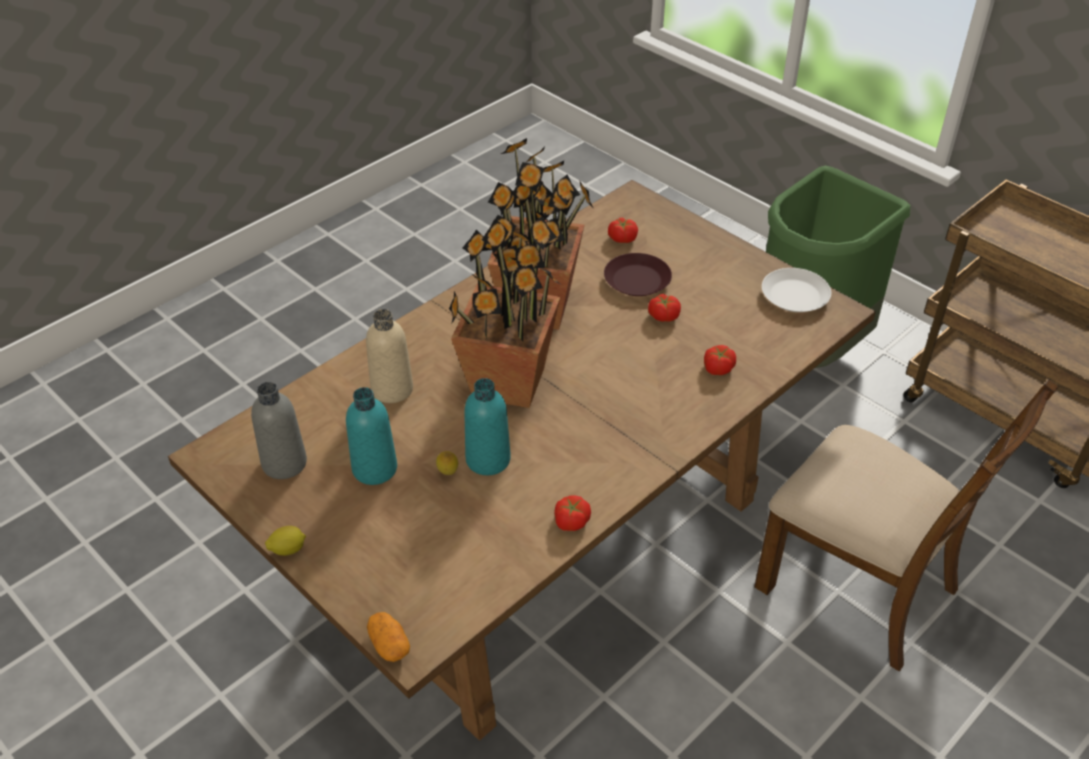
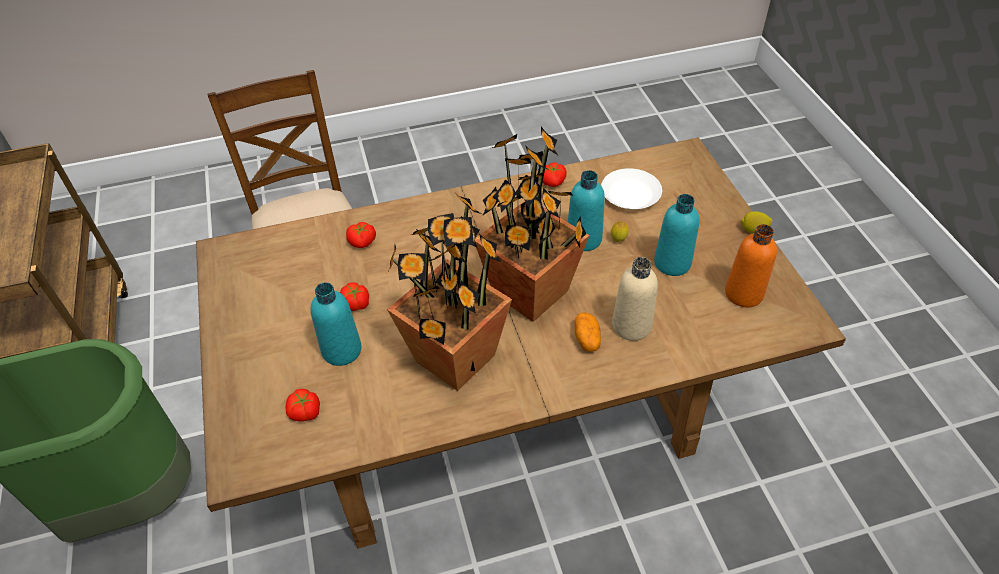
camera: 150 degrees left, 5 degrees up
grey bottle [251,382,307,479] -> orange bottle [725,224,777,307]
potato [367,612,410,662] -> potato moved to [575,312,601,352]
brown plate [604,253,672,296] -> turquoise bottle [311,282,362,366]
white plate [762,268,831,312] -> white plate moved to [601,168,662,209]

